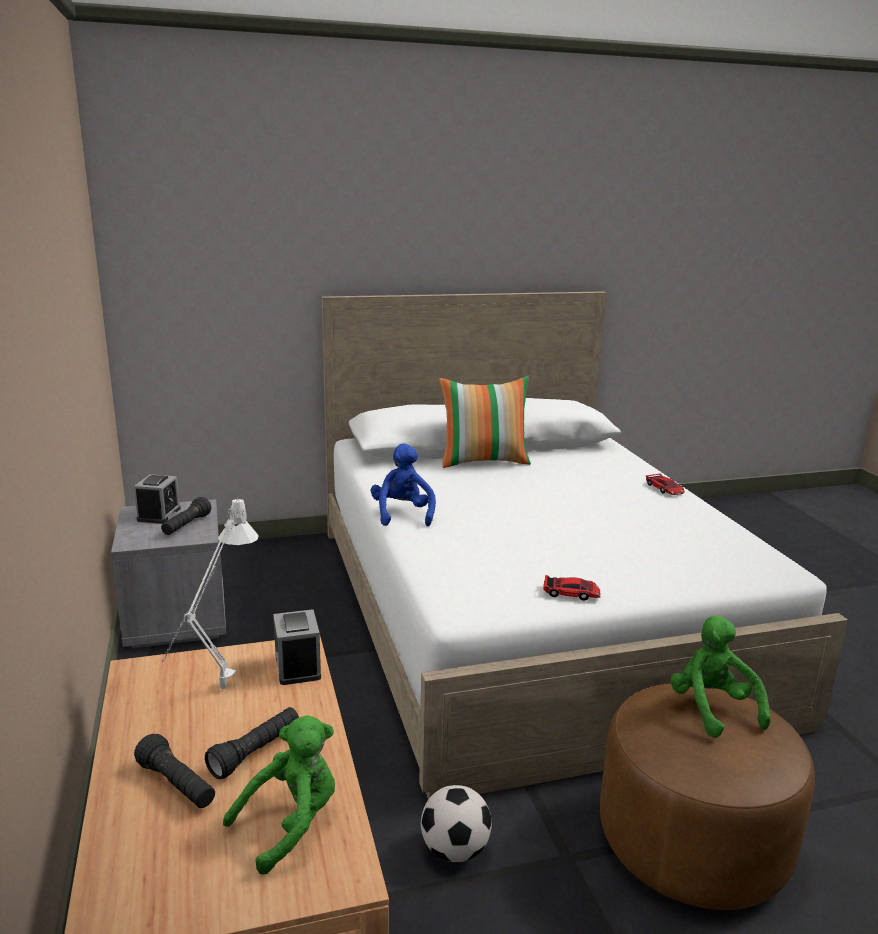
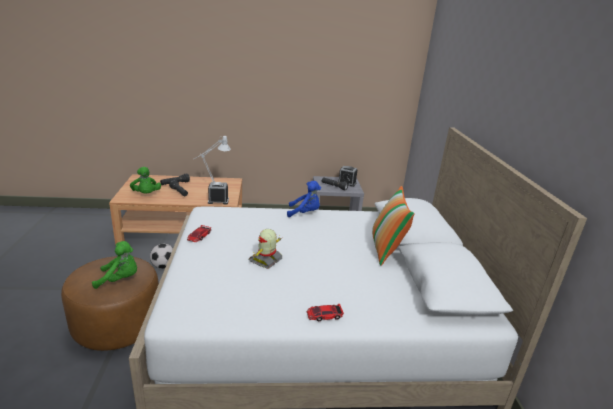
camera: 100 degrees right, 5 degrees up
none -> toy robot [248,229,283,269]

